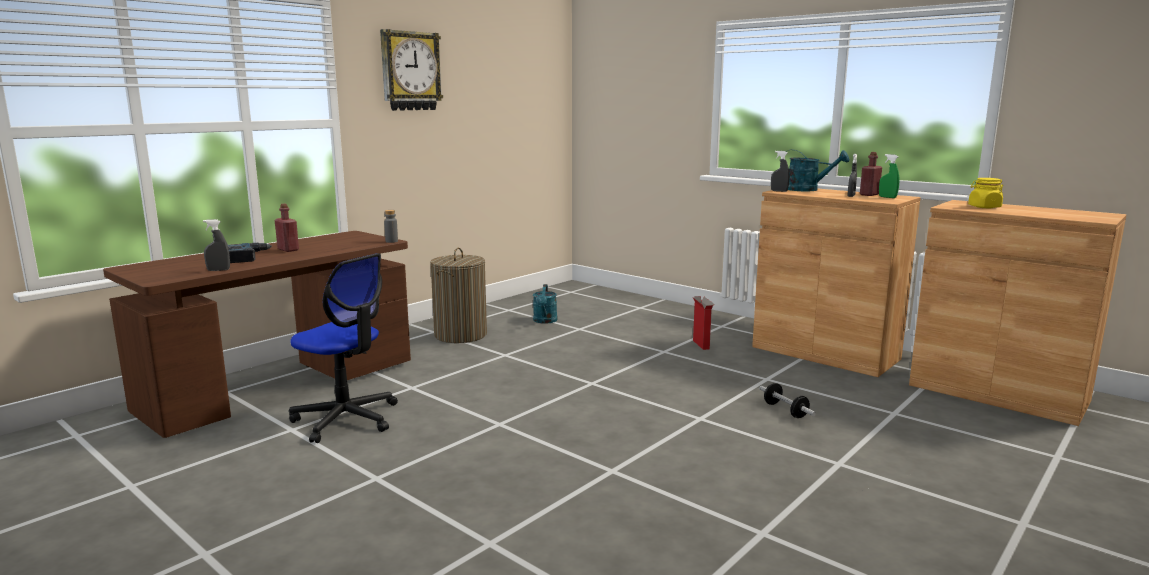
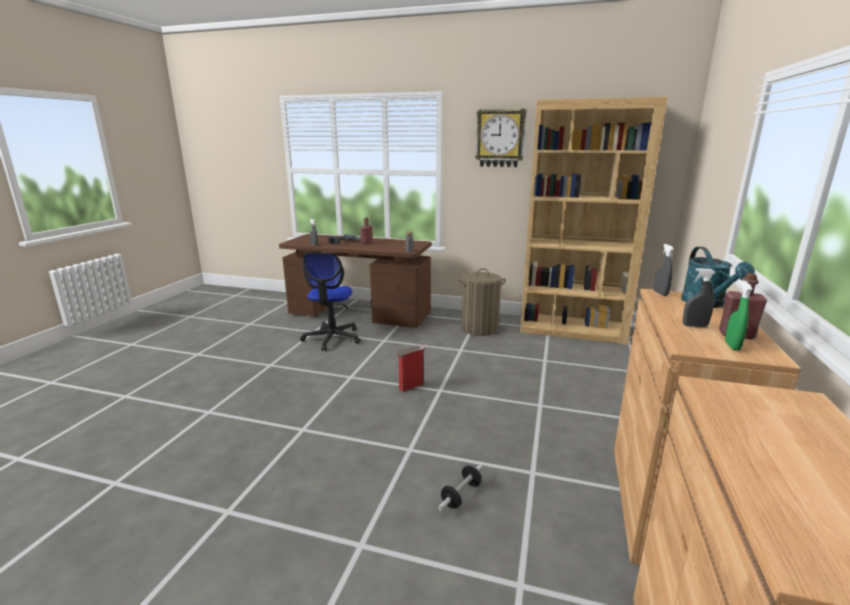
camera: 65 degrees right, 5 degrees up
turquoise watering can [533,284,557,324] -> none
cardboard box [693,296,714,350] -> cardboard box moved to [396,345,425,392]
yellow jar [968,178,1003,208] -> none
none -> brown bookcase [520,97,667,345]

